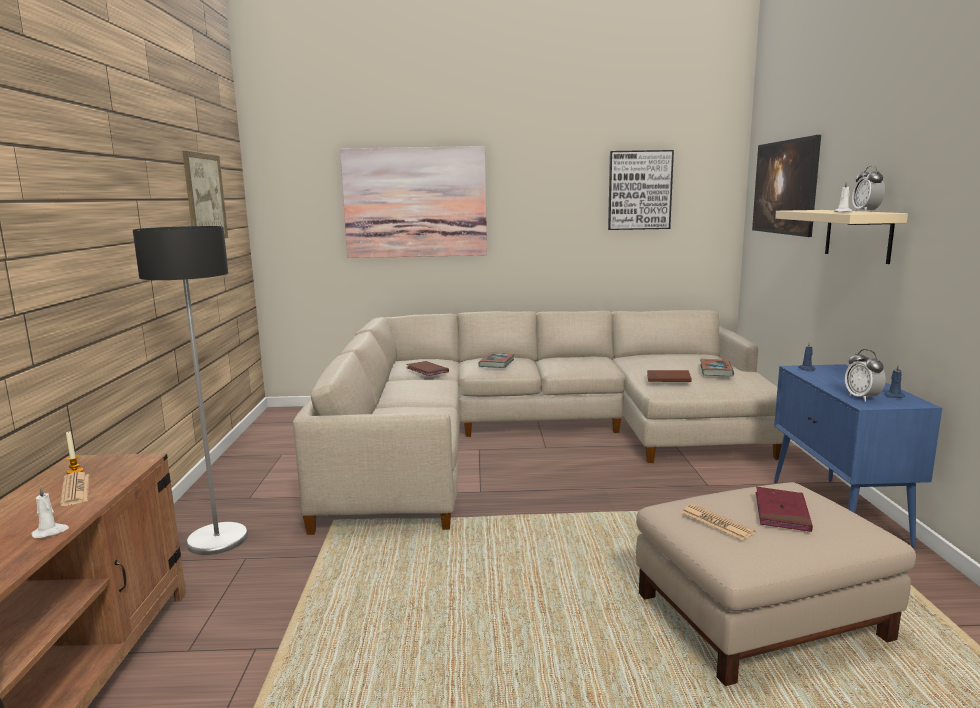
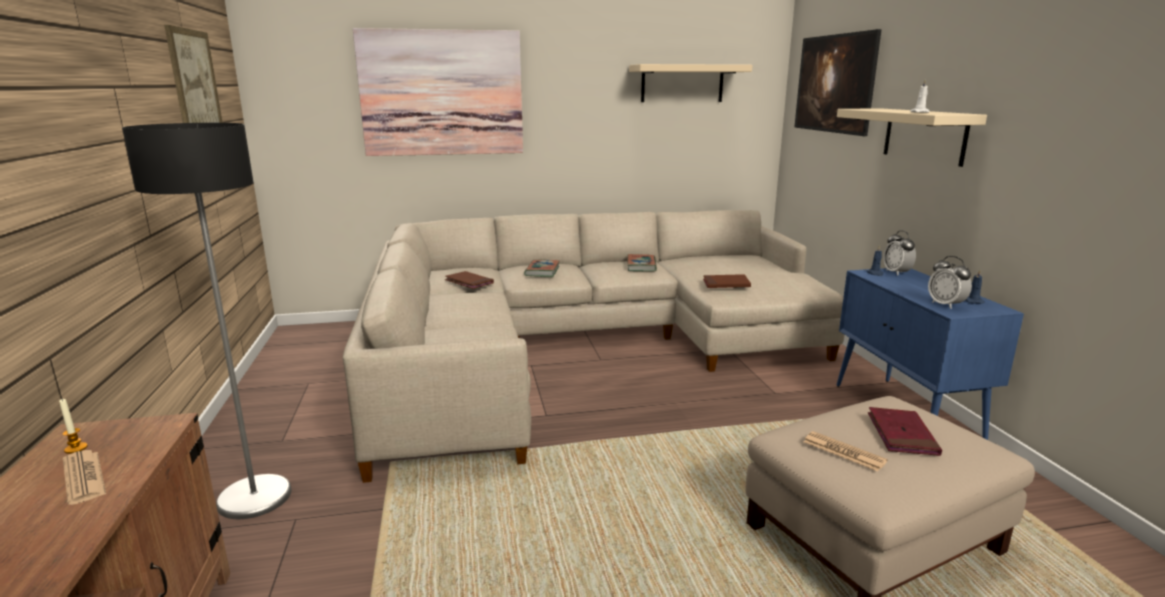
camera: 10 degrees left, 5 degrees up
white candle [31,485,69,538] -> none
picture [608,150,674,230] -> beige shelf [629,64,753,102]
book [700,359,734,376] -> book moved to [627,254,657,271]
alarm clock [852,165,885,212] -> alarm clock moved to [883,230,916,276]

